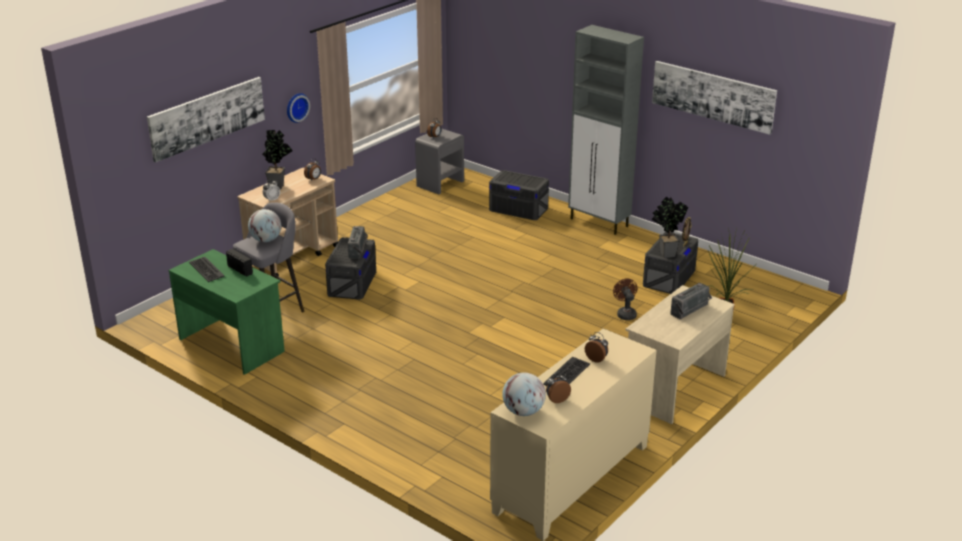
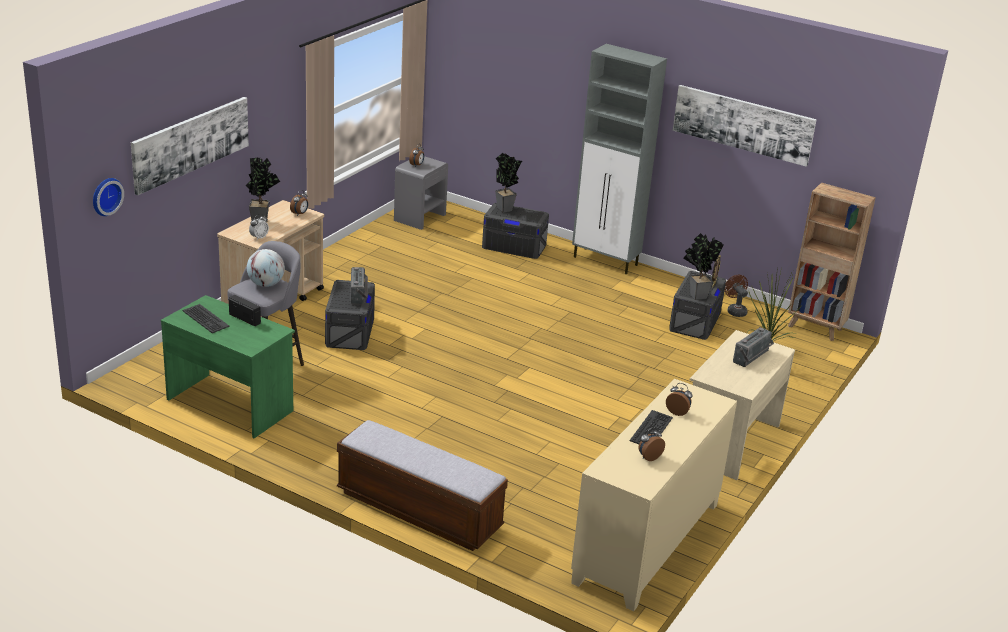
camera: 10 degrees left, 0 degrees up
wall clock [287,93,310,123] -> wall clock moved to [93,178,124,216]
globe [502,372,546,416] -> none
brown fan [613,278,637,320] -> brown fan moved to [725,275,748,317]
none -> bench [337,420,508,551]
none -> potted plant [495,153,522,213]
none -> brown bookcase [788,183,876,341]

